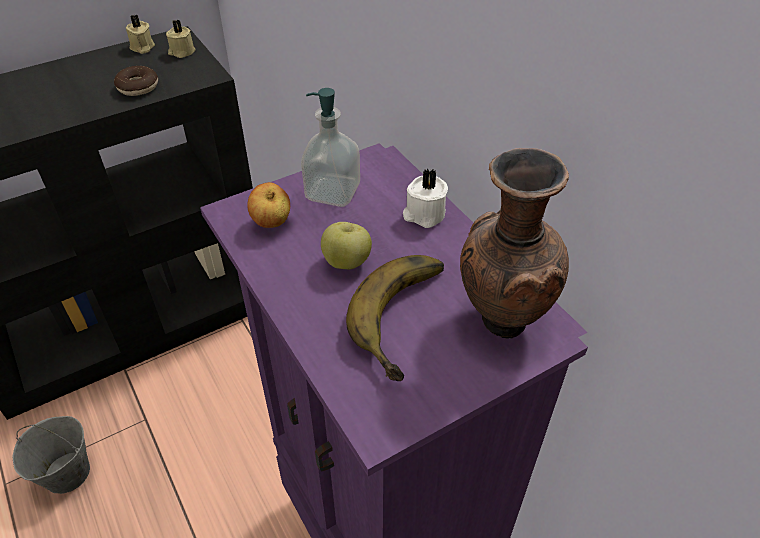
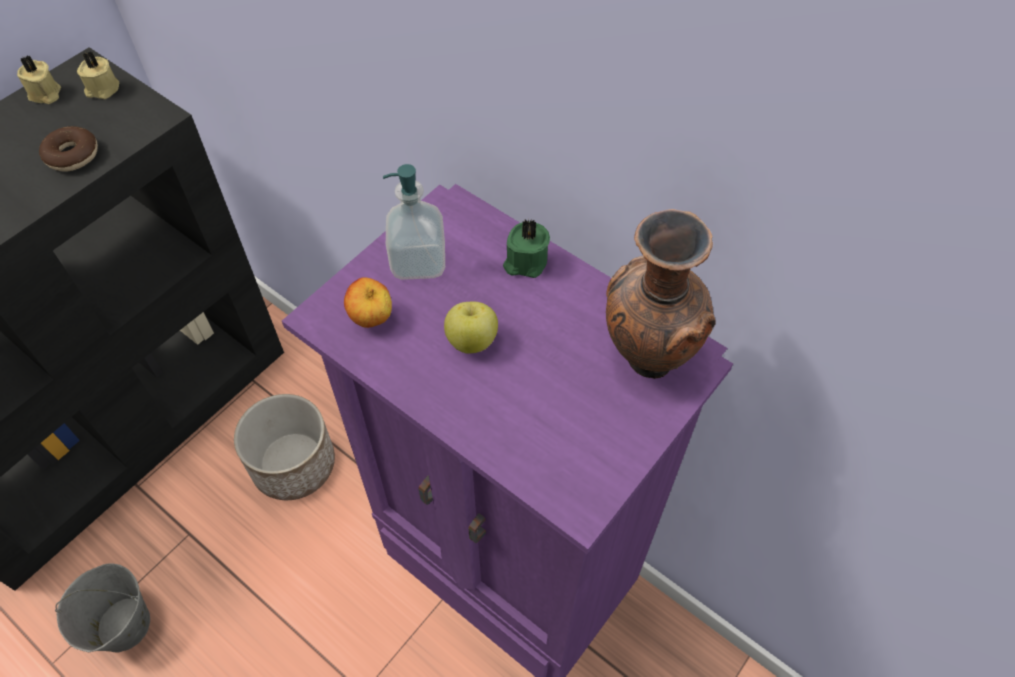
camera: 20 degrees left, 10 degrees up
banana [346,255,444,381] -> none
white candle [403,169,448,228] -> green candle [503,218,550,278]
none -> planter [234,394,335,500]

